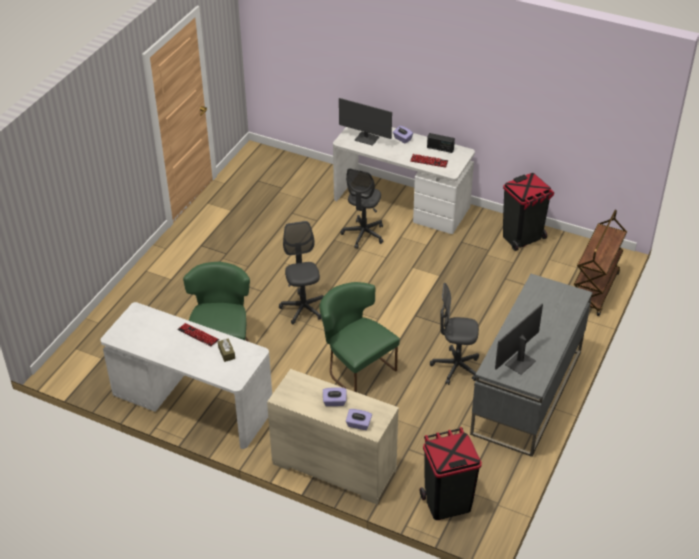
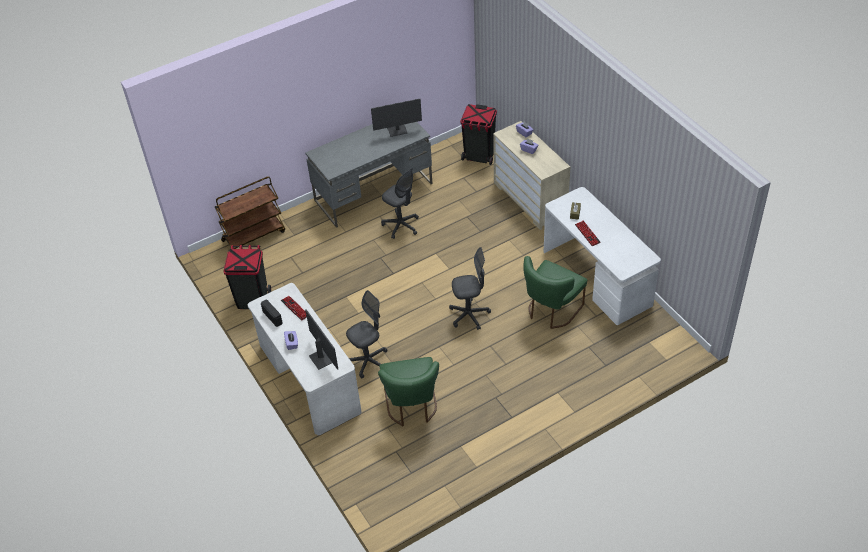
camera: 145 degrees left, 5 degrees up
grey office chair [279,221,324,324] -> grey office chair turned 120 degrees counterclockwise [449,247,491,330]
green chair [319,282,400,392] -> green chair moved to [378,357,439,426]

